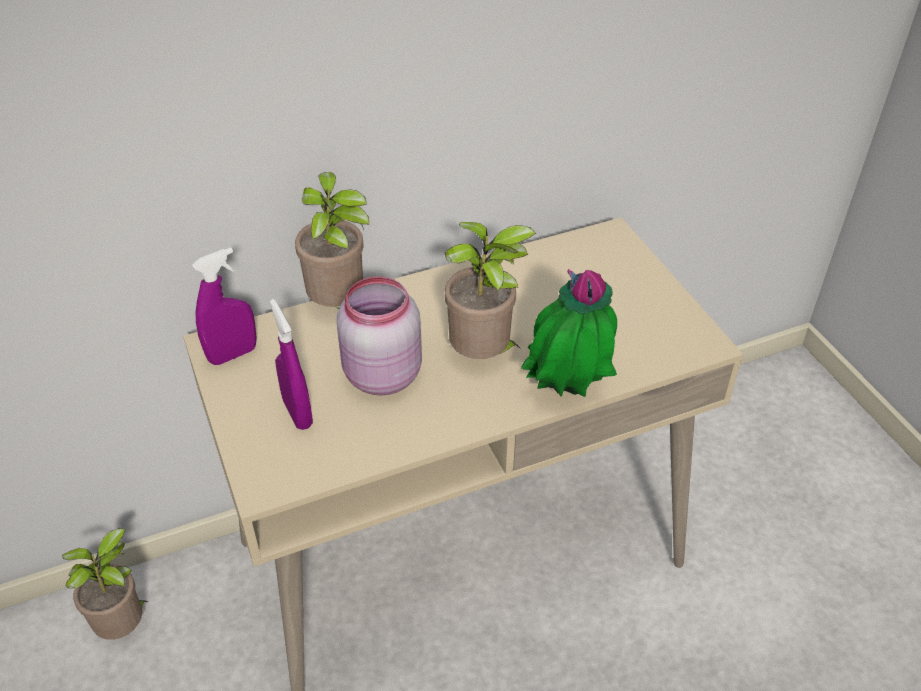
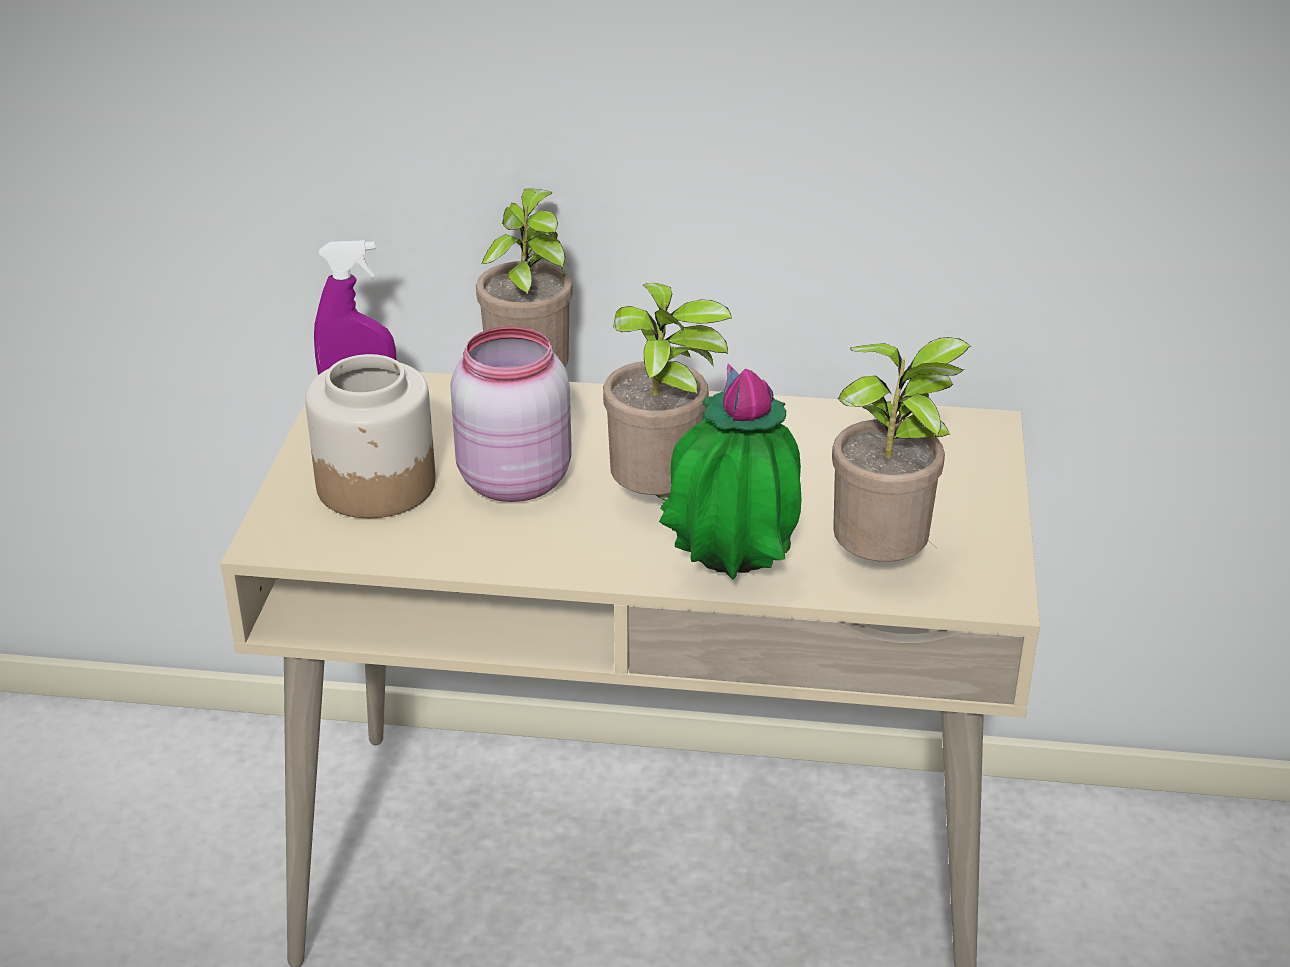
camera: 30 degrees right, 10 degrees down
potted plant [62,528,150,640] -> potted plant moved to [832,337,972,562]
purple spray bottle [270,299,313,430] -> jar [305,354,436,518]

